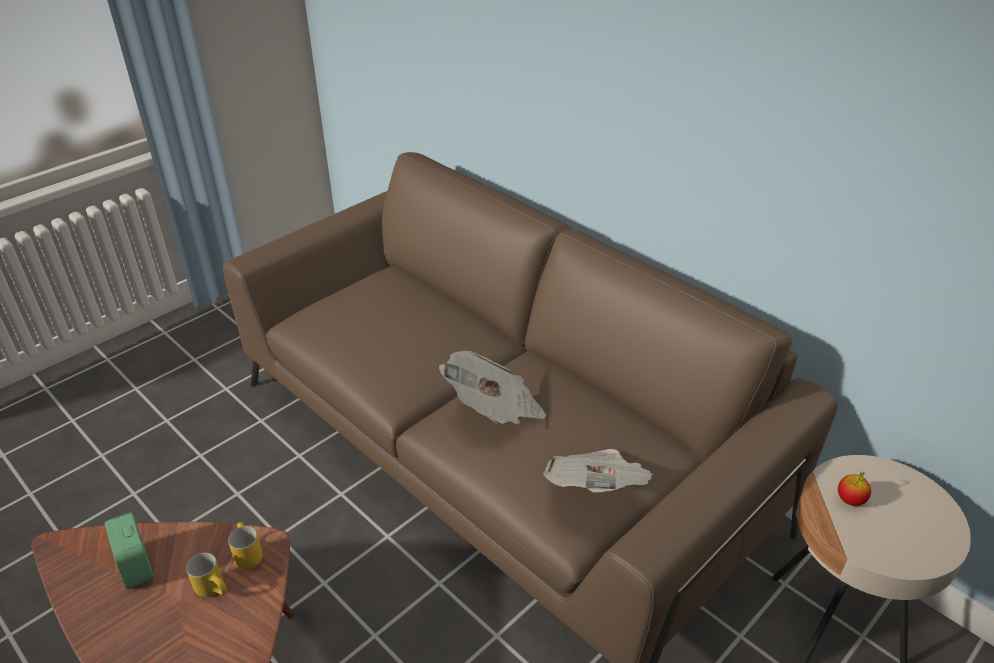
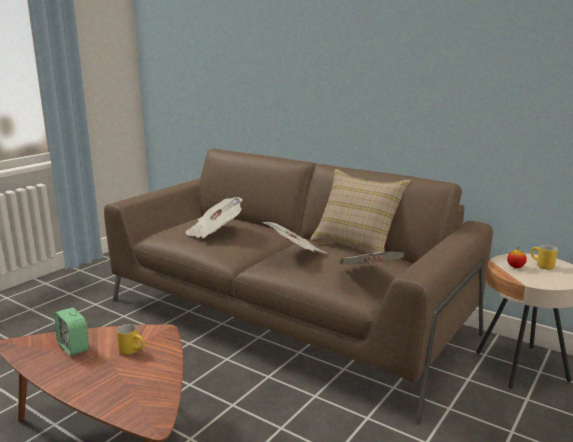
camera: 10 degrees left, 20 degrees down
yellow mug [228,522,263,569] -> yellow mug moved to [531,245,558,270]
none -> newspaper [185,197,243,238]
none -> beige pillow [310,169,411,254]

